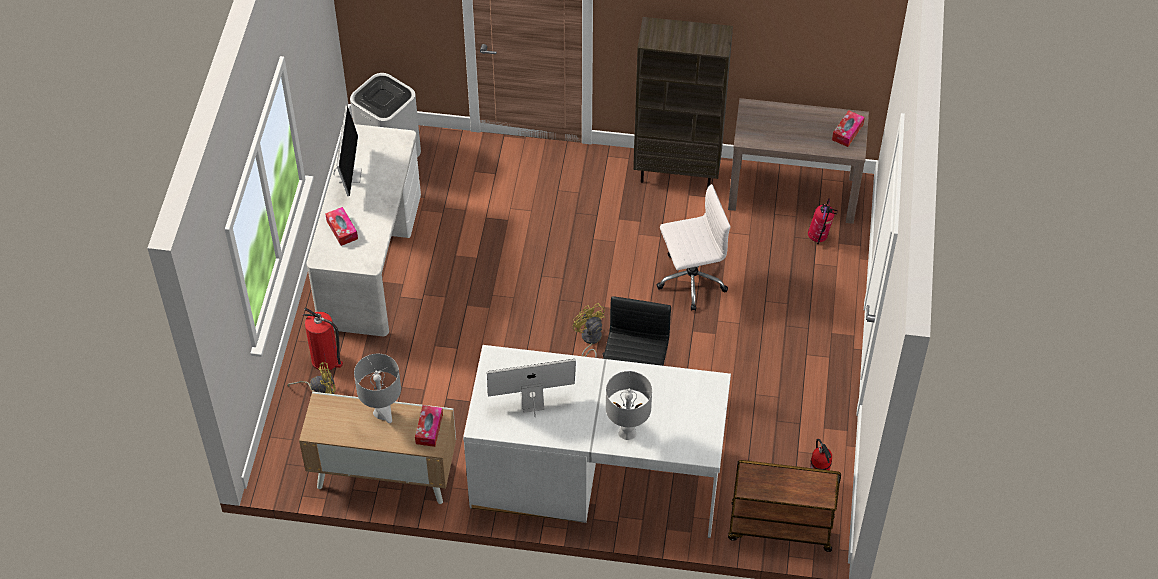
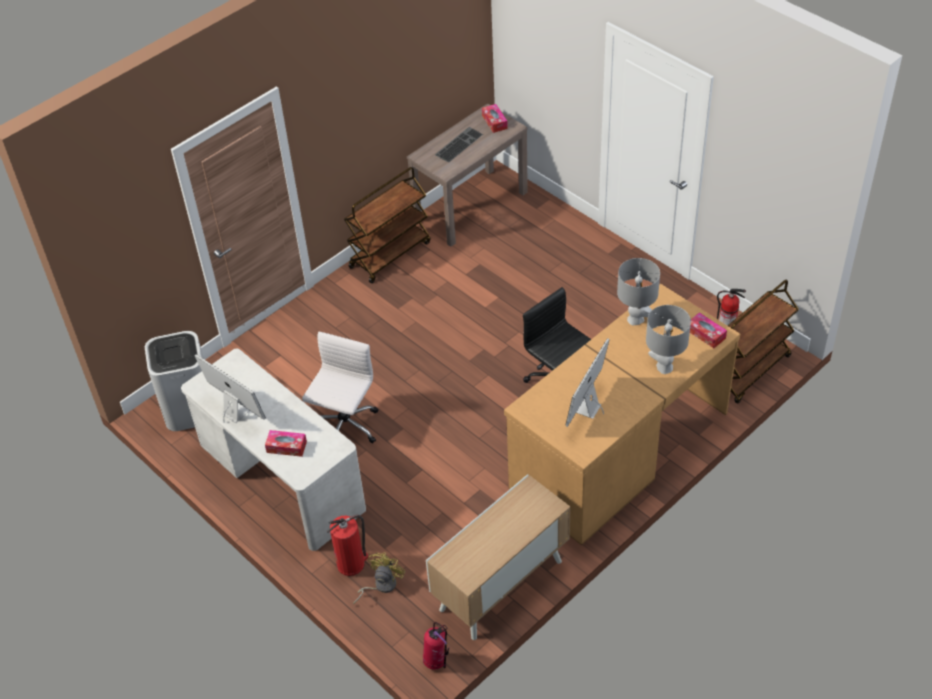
camera: 50 degrees left, 5 degrees down
grey table lamp [354,354,401,423] -> grey table lamp moved to [617,258,660,325]
tissue box [415,405,443,447] -> tissue box moved to [690,312,727,348]
white desk [463,345,731,538] -> brown desk [504,284,740,545]
yellow fan [573,303,606,358] -> none
brown bookcase [633,17,733,188] -> brown cart [344,167,431,283]
white office chair [657,184,730,311] -> white office chair moved to [302,332,378,443]
fire extinguisher [808,198,838,244] -> fire extinguisher moved to [423,622,450,670]
none -> keyboard [435,127,483,163]

